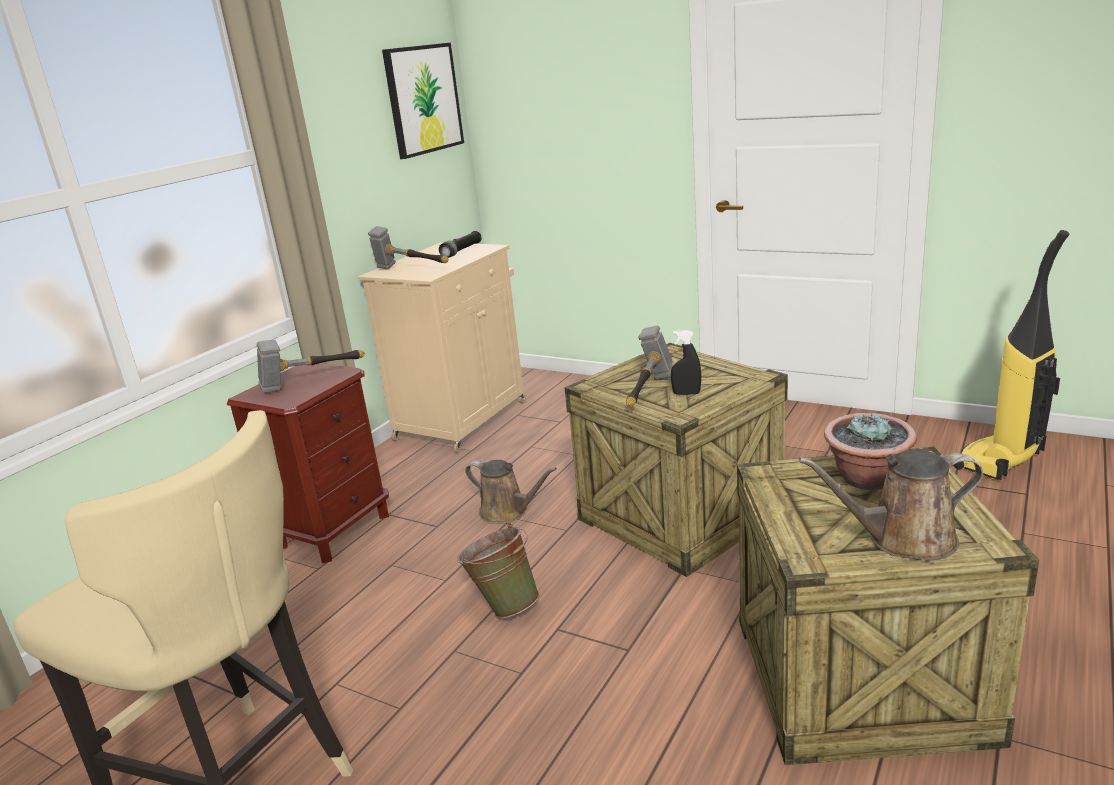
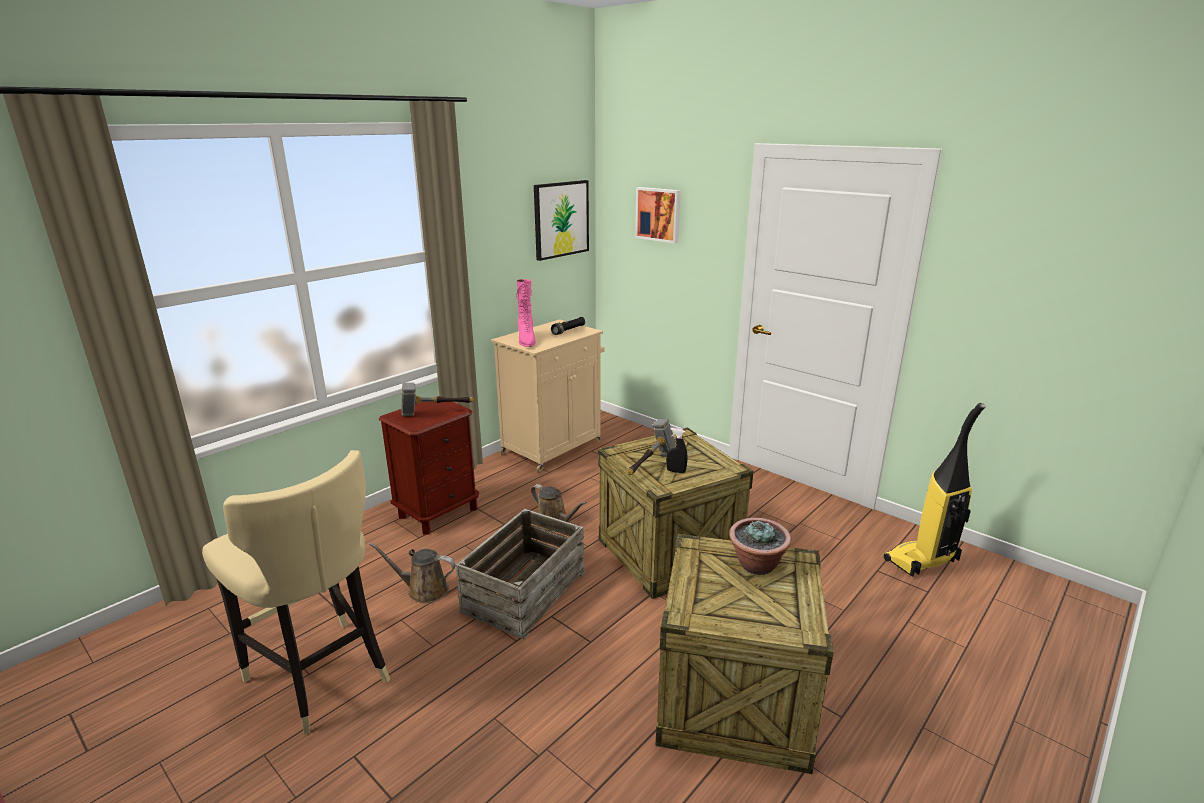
camera: 10 degrees right, 0 degrees up
hammer [368,226,449,270] -> pink boot [516,279,536,347]
green bucket [457,522,540,618] -> crate [456,509,585,640]
brown watering can [798,449,983,561] -> brown watering can moved to [369,542,456,603]
none -> picture [635,187,681,244]

